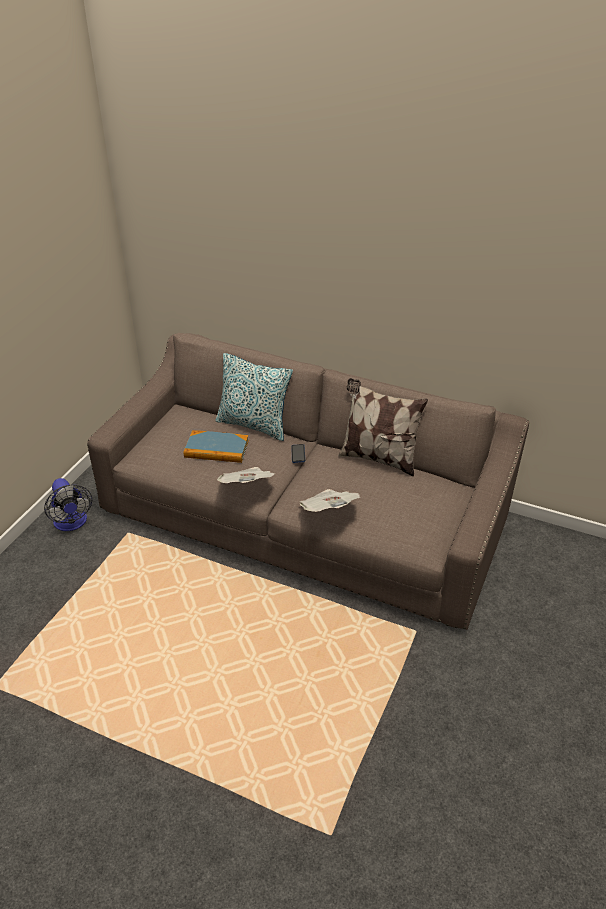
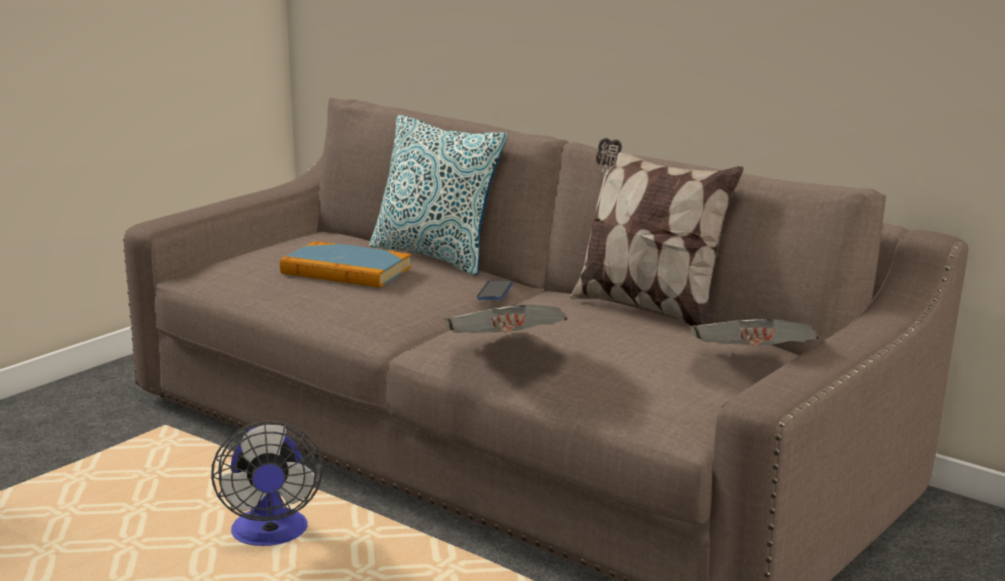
camera: 15 degrees right, 20 degrees down
fan [44,478,92,531] -> fan moved to [211,421,323,546]
newspaper [217,467,275,483] -> newspaper moved to [688,319,820,346]

